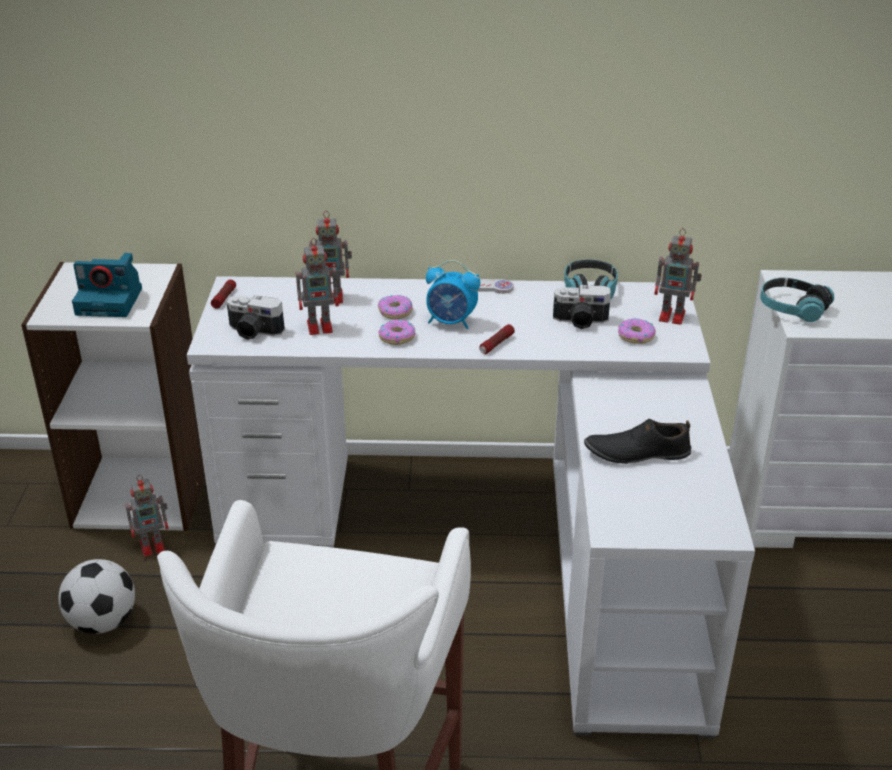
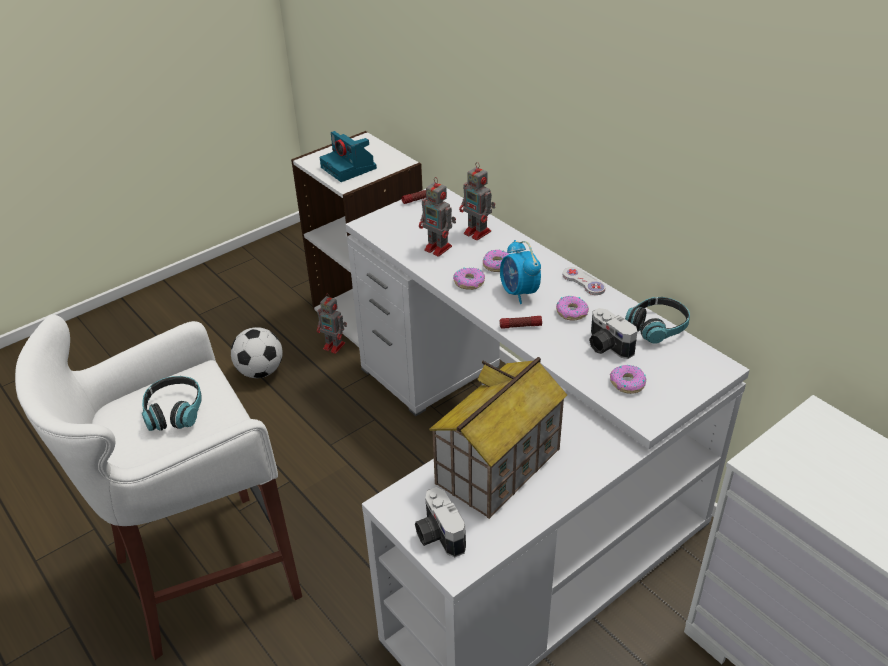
camera: 50 degrees right, 5 degrees up
camera [226,295,285,340] -> camera moved to [415,487,466,557]
black shoe [584,419,691,464] -> toy house [429,357,567,519]
toy robot [654,228,702,325] -> none
headphones [760,278,834,322] -> headphones moved to [142,376,202,431]
none -> donut [556,296,589,321]

